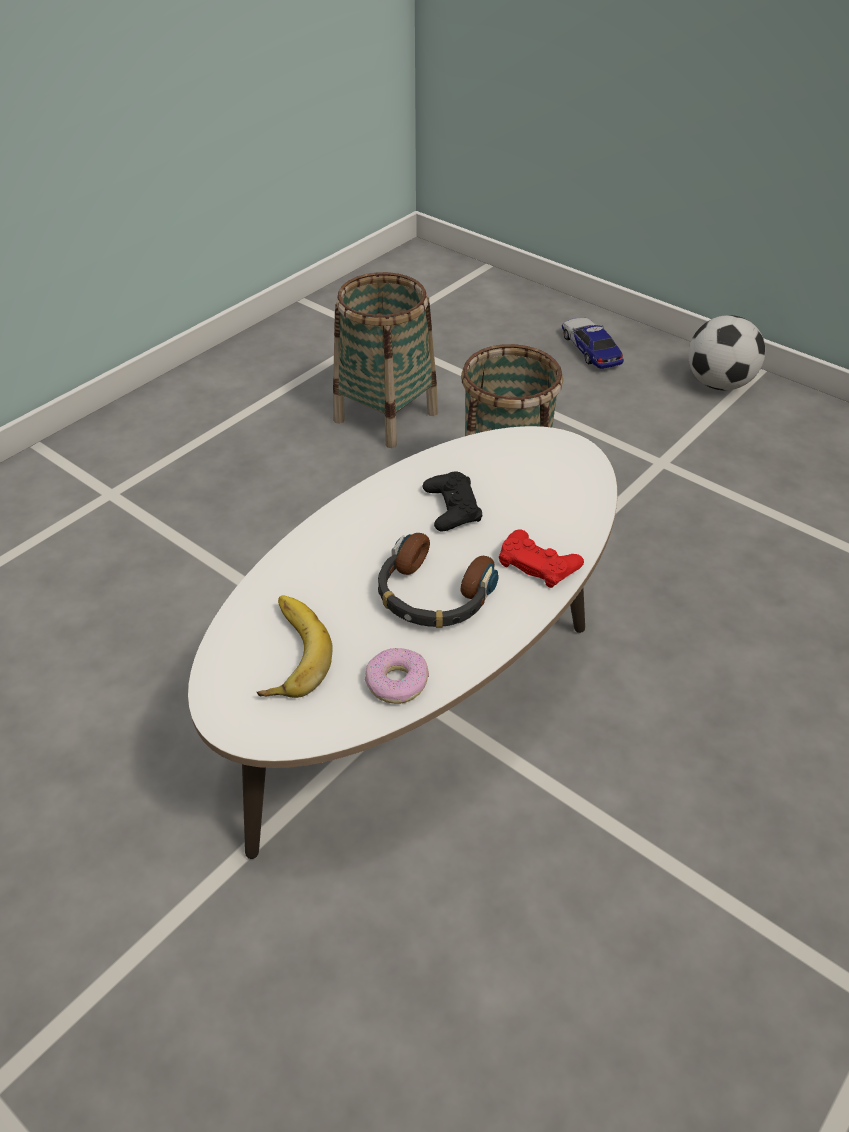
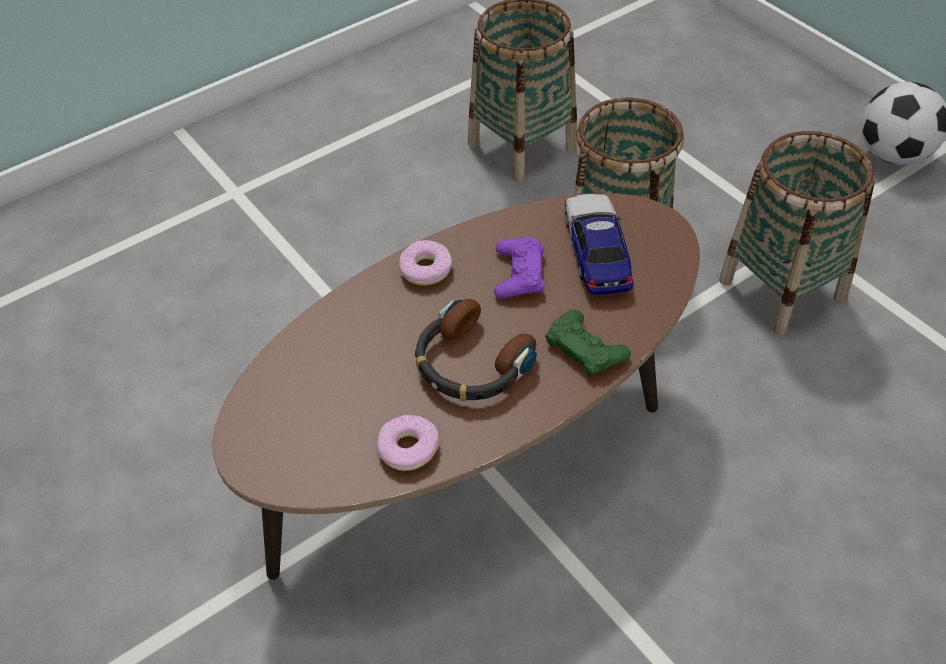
camera: 15 degrees right, 5 degrees up
white coffee table [188,426,617,859] -> brown coffee table [212,193,700,580]
banana [257,596,333,698] -> none
black game controller [422,471,482,531] -> purple game controller [494,237,544,298]
red game controller [499,529,584,588] -> green game controller [545,309,631,377]
toy car [562,318,624,369] -> toy car moved to [565,194,633,295]
none -> donut [399,240,452,285]
none -> basket [719,131,875,336]

